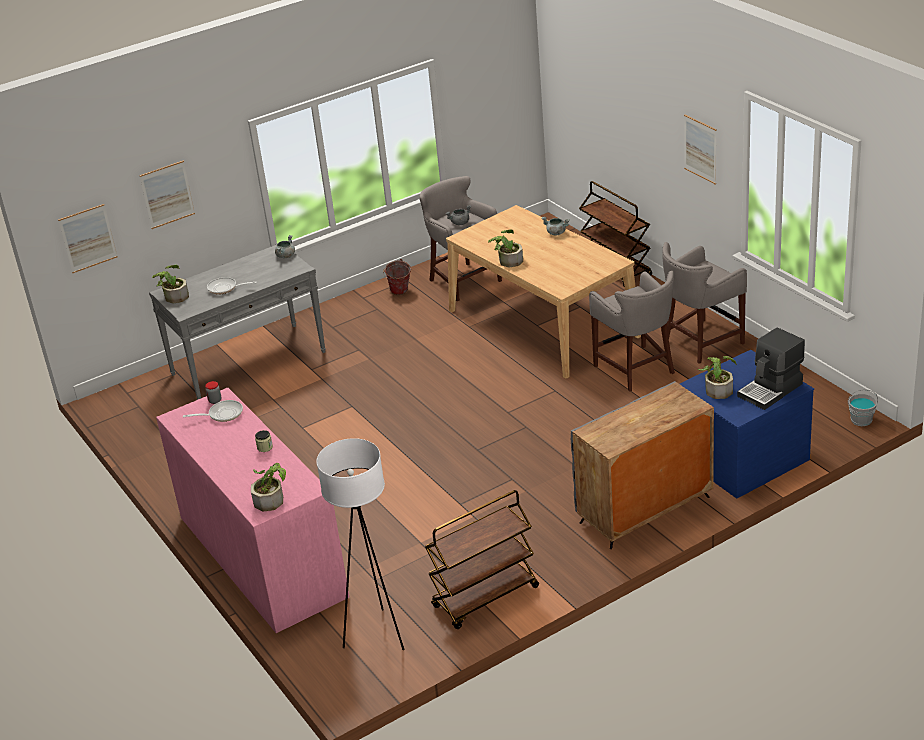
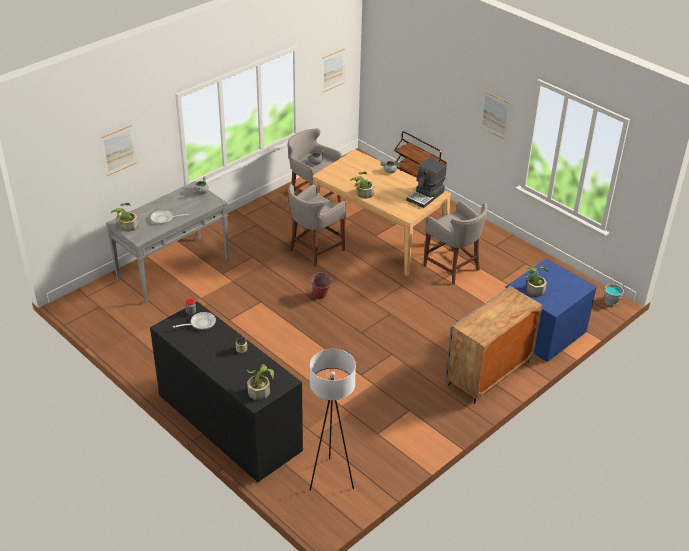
camera: 15 degrees left, 5 degrees up
picture [58,204,118,273] -> picture moved to [322,48,345,93]
pink dresser [156,387,349,633] -> black dresser [150,301,303,482]
bucket [383,259,411,295] -> bucket moved to [310,271,332,299]
brown cart [425,490,539,629] -> none
grey stool [662,242,747,364] -> grey stool moved to [289,184,346,266]
coffee machine [737,328,805,410] -> coffee machine moved to [406,158,447,208]

